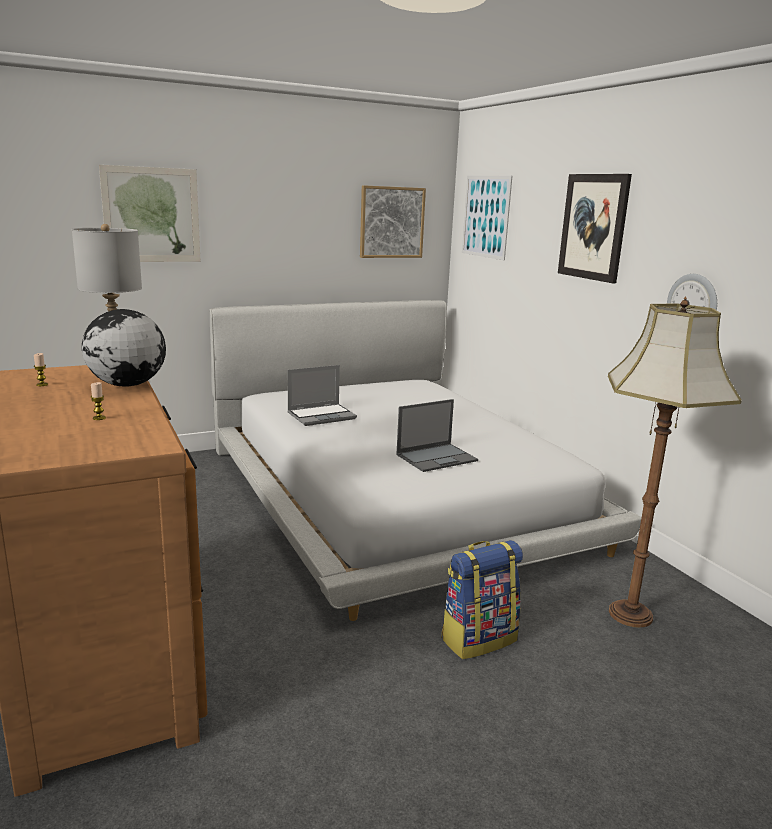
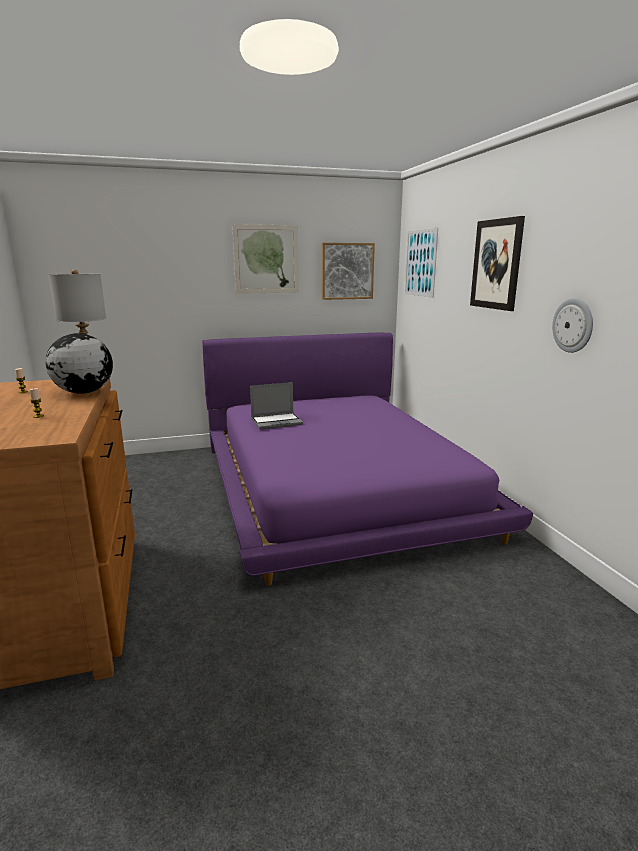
camera: 10 degrees right, 0 degrees up
picture [99,165,200,262] -> picture moved to [232,224,299,294]
white bed [209,300,642,621] -> purple bed [202,333,533,586]
laptop [396,399,478,472] -> none
backpack [441,540,523,659] -> none
floor lamp [608,296,742,628] -> none

